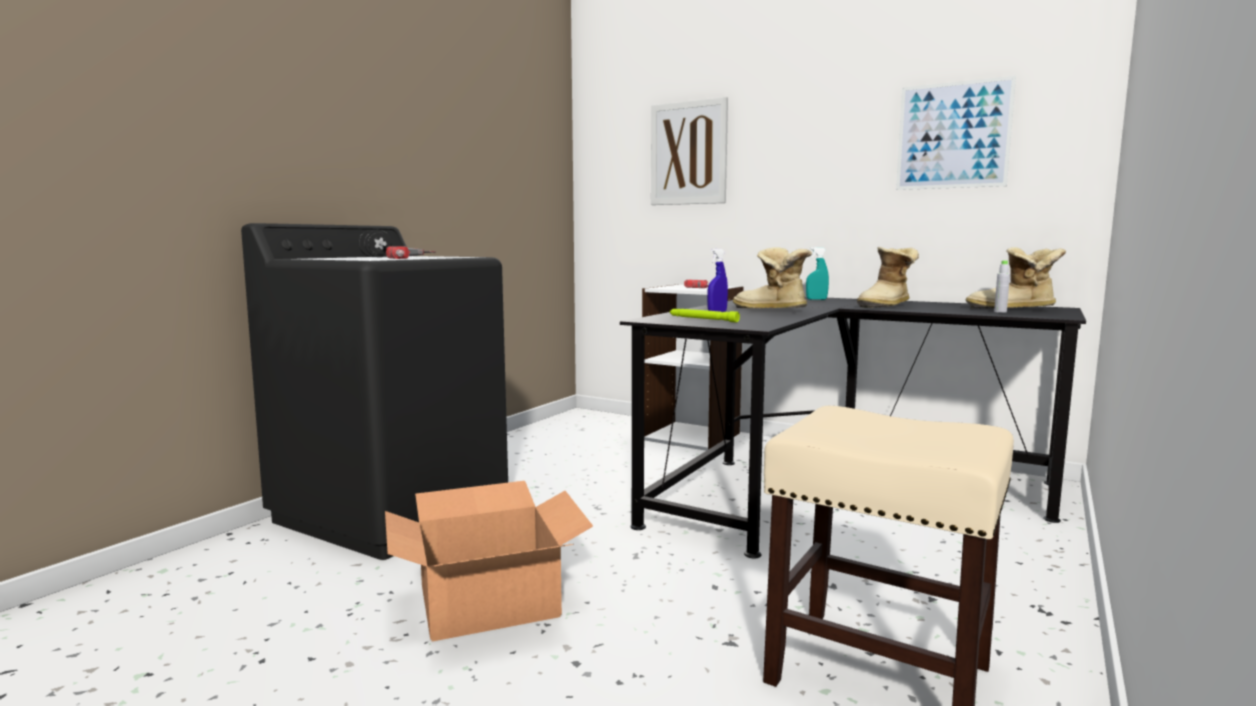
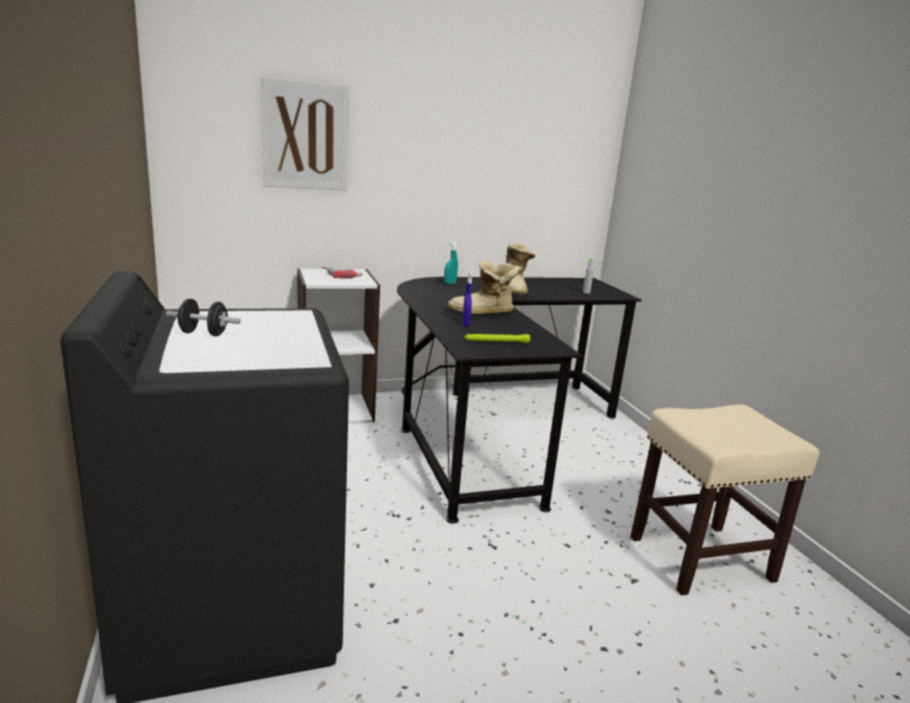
camera: 50 degrees left, 10 degrees up
cardboard box [385,481,593,642] -> none
power drill [386,246,436,259] -> none
picture [896,76,1016,190] -> none
boot [965,247,1066,309] -> none

